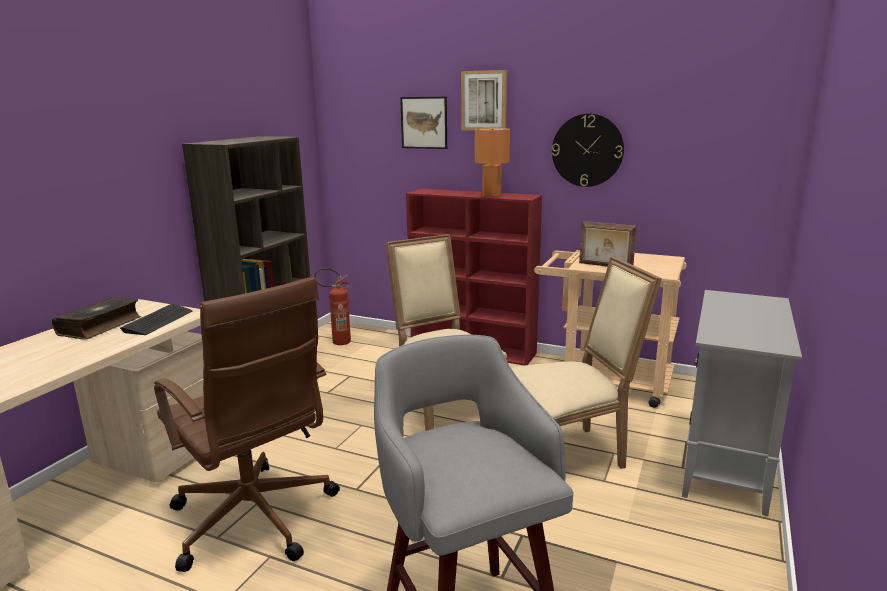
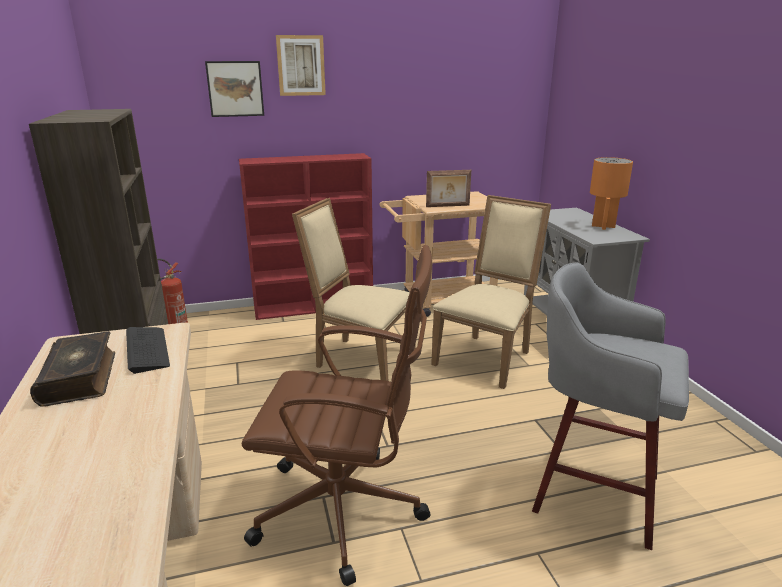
camera: 40 degrees left, 5 degrees up
orange table lamp [475,128,510,197] -> orange table lamp moved to [590,157,633,230]
wall clock [552,113,624,187] -> none

